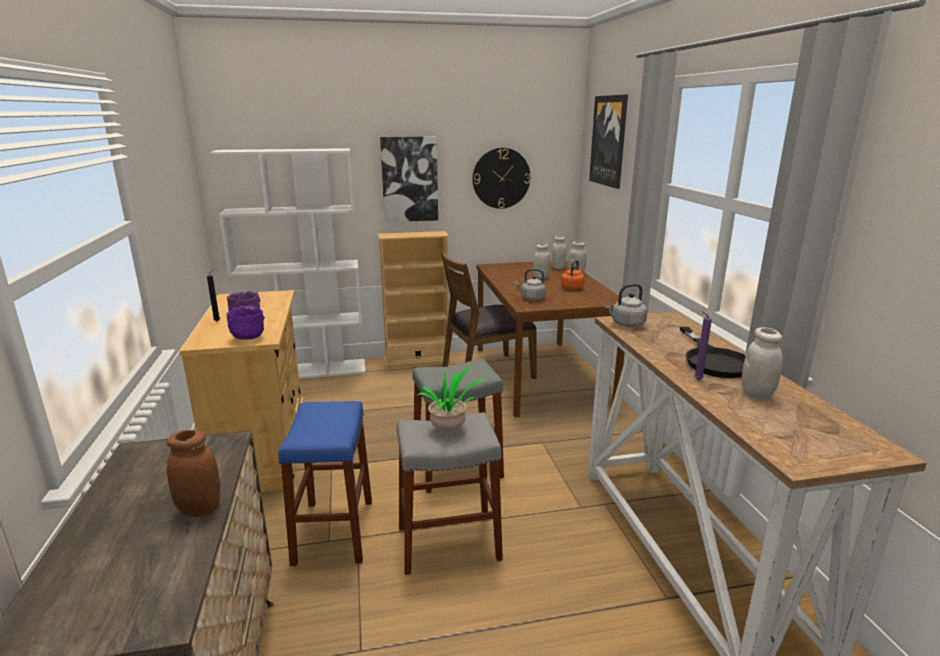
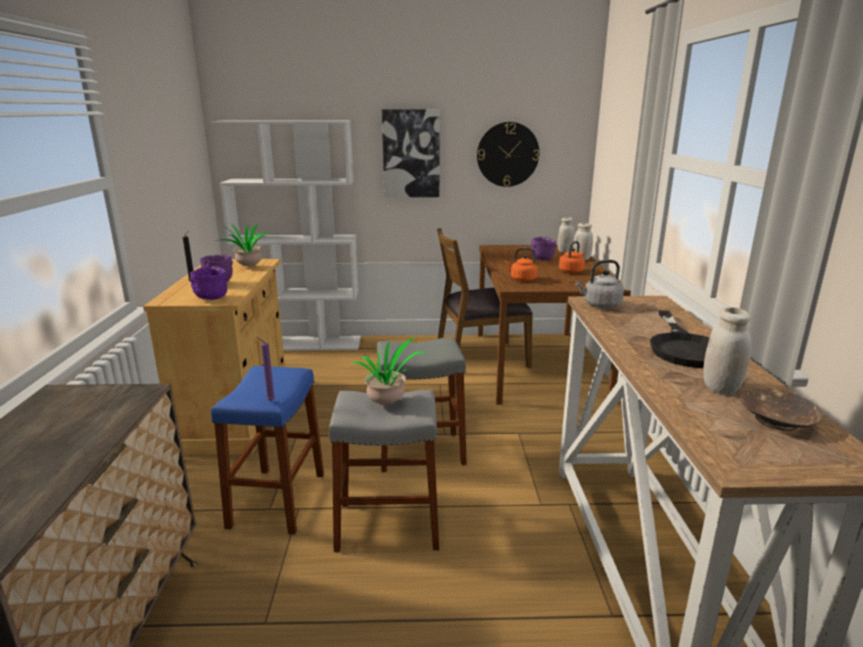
camera: 10 degrees right, 0 degrees up
brown jar [167,430,220,517] -> none
beige bookcase [378,231,451,367] -> none
grey kettle [515,269,546,301] -> orange kettle [505,248,538,282]
white jar [533,244,550,279] -> purple bowl [531,237,556,261]
picture [589,94,628,189] -> none
purple candle [694,311,712,380] -> purple candle moved to [257,337,275,401]
none -> potted plant [215,223,269,266]
none -> brown bowl [740,388,822,431]

